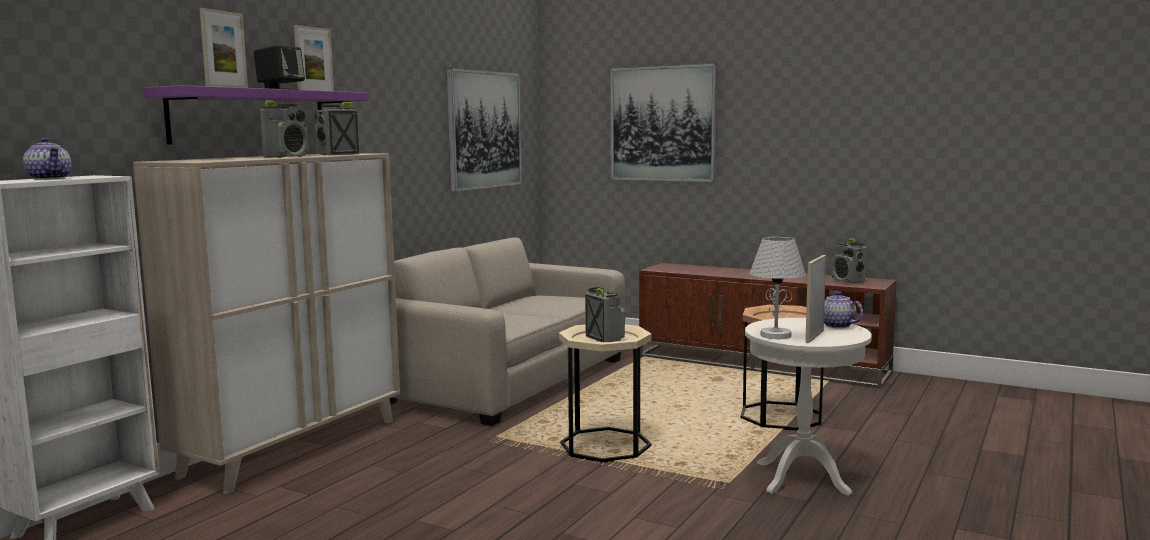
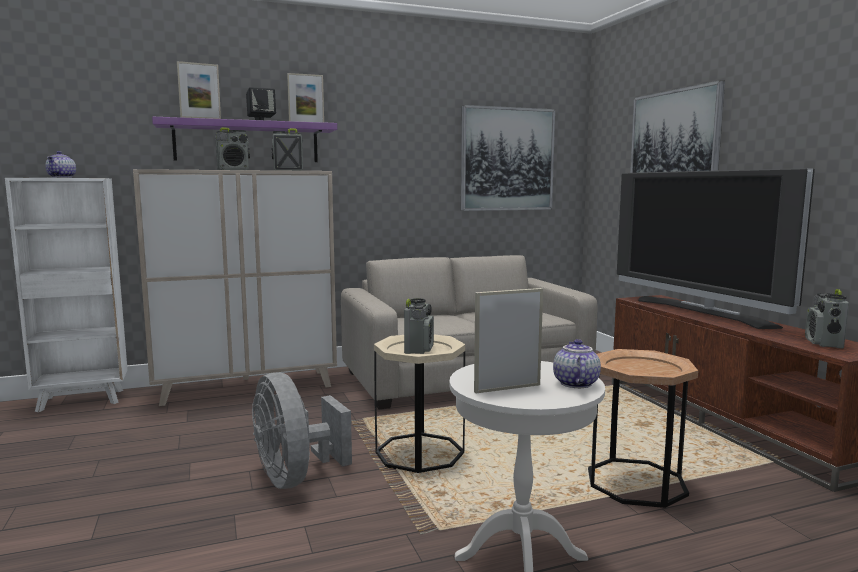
camera: 40 degrees right, 0 degrees up
white table lamp [750,237,806,339] -> none
none -> grey fan [252,372,352,489]
none -> television [617,168,815,329]

